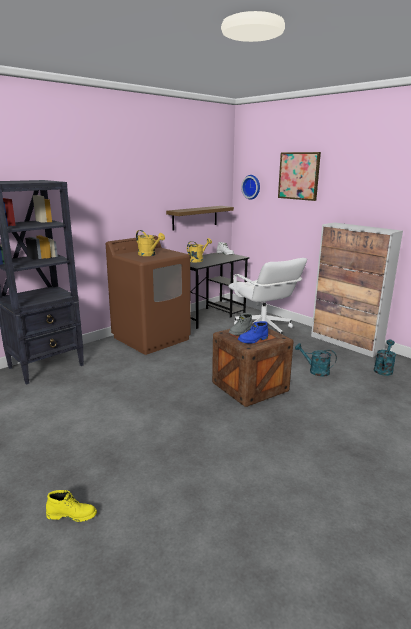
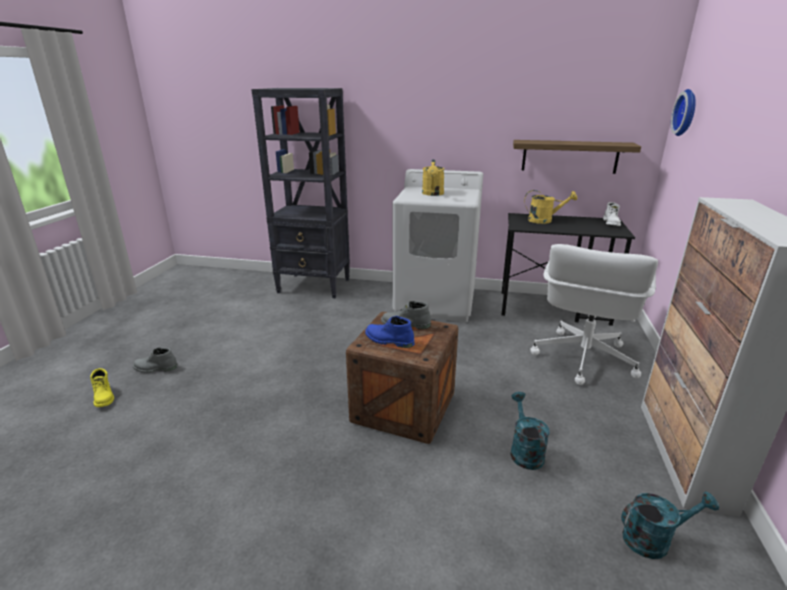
camera: 55 degrees right, 5 degrees up
brown washing machine [106,235,191,355] -> white washing machine [393,169,483,322]
picture [278,152,321,201] -> none
none -> grey boot [133,347,178,373]

